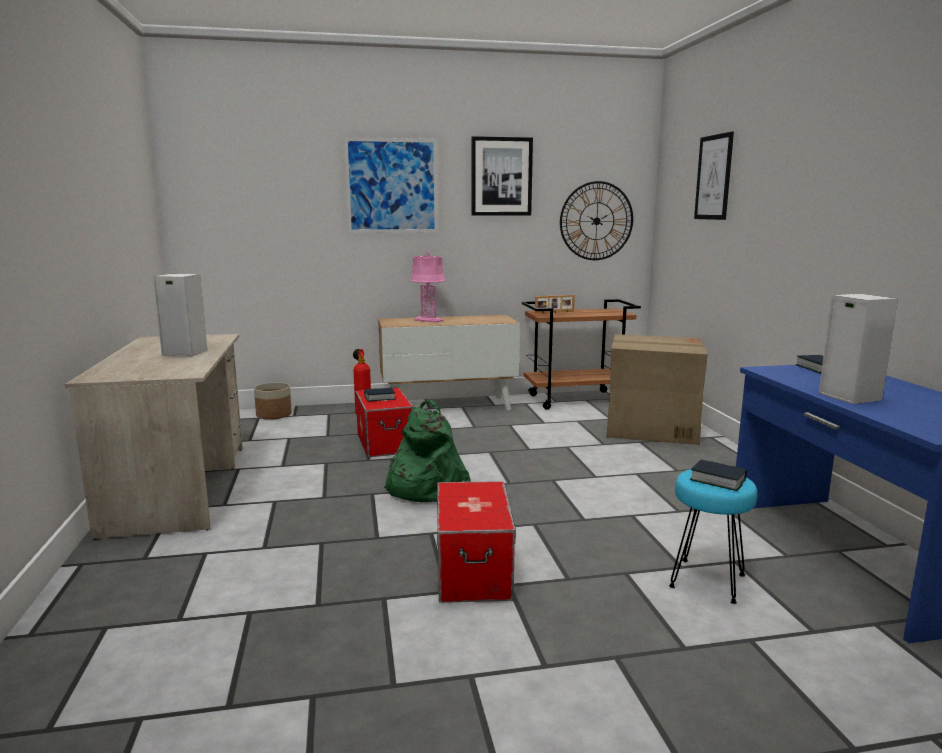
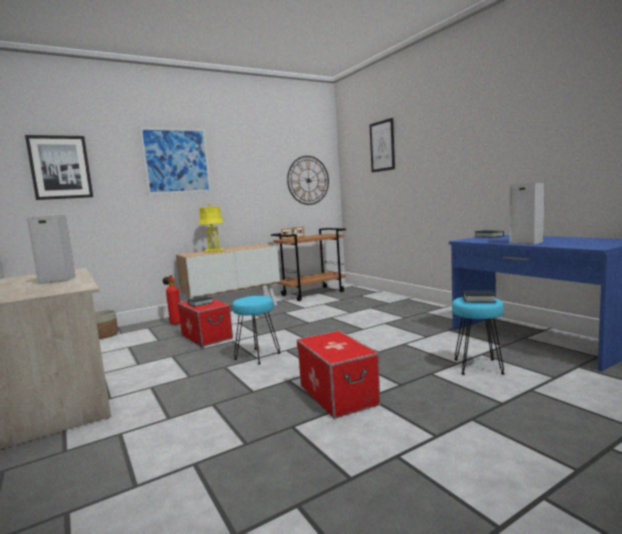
camera: 20 degrees left, 5 degrees down
green backpack [384,400,471,502] -> turquoise stool [232,296,281,364]
pink table lamp [410,252,445,323] -> yellow table lamp [199,204,225,252]
picture [472,136,533,216] -> picture moved to [25,135,93,200]
cardboard box [606,334,708,445] -> none

